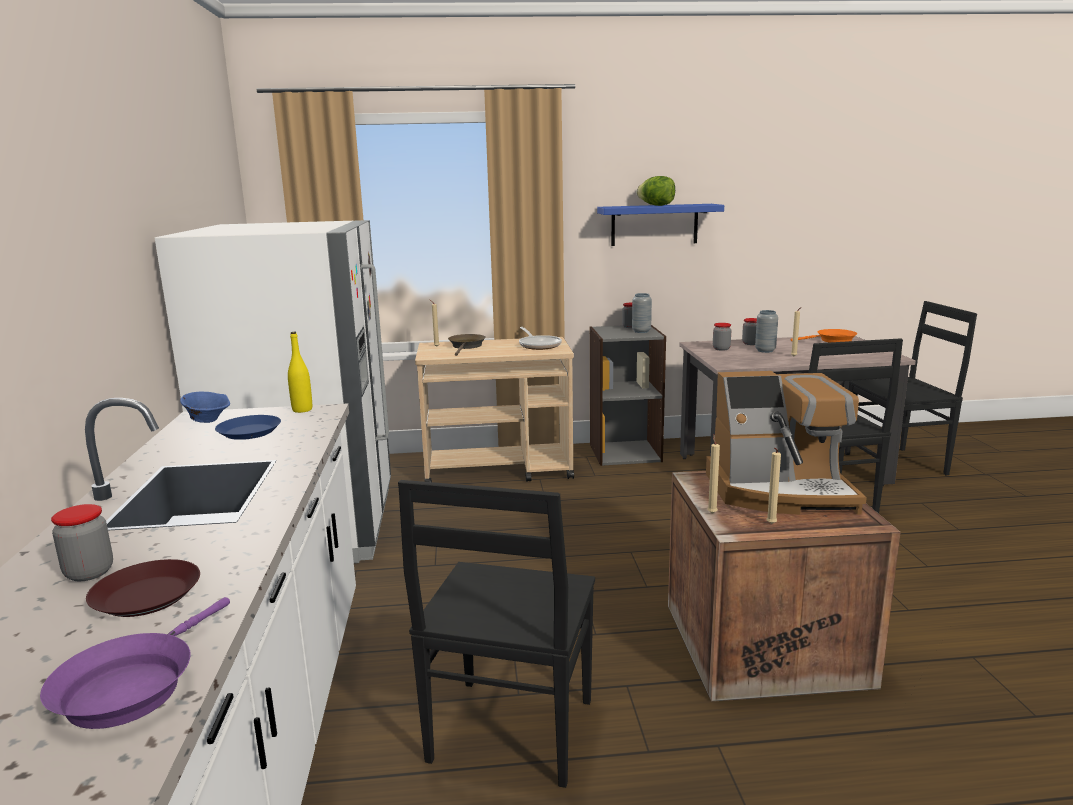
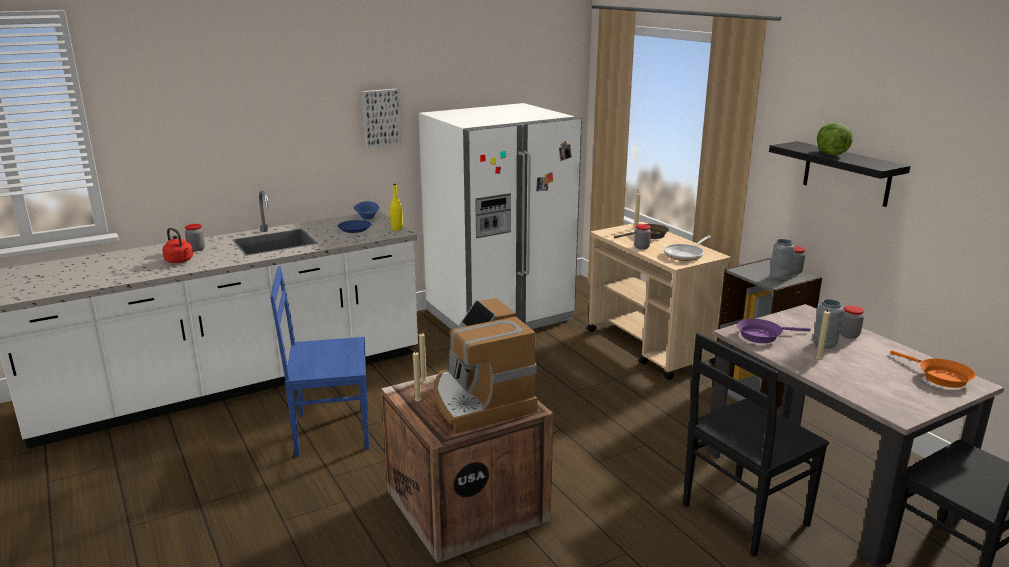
camera: 65 degrees right, 5 degrees up
purple frying pan [40,597,230,729] -> purple frying pan moved to [737,319,811,343]
brown plate [86,559,200,617] -> red kettle [162,228,193,263]
black chair [398,480,595,788] -> blue chair [270,266,369,457]
blue shelf [597,204,724,246] -> black shelf [769,141,910,207]
jar [713,323,731,351] -> jar moved to [634,224,651,250]
none -> picture [362,89,401,148]

